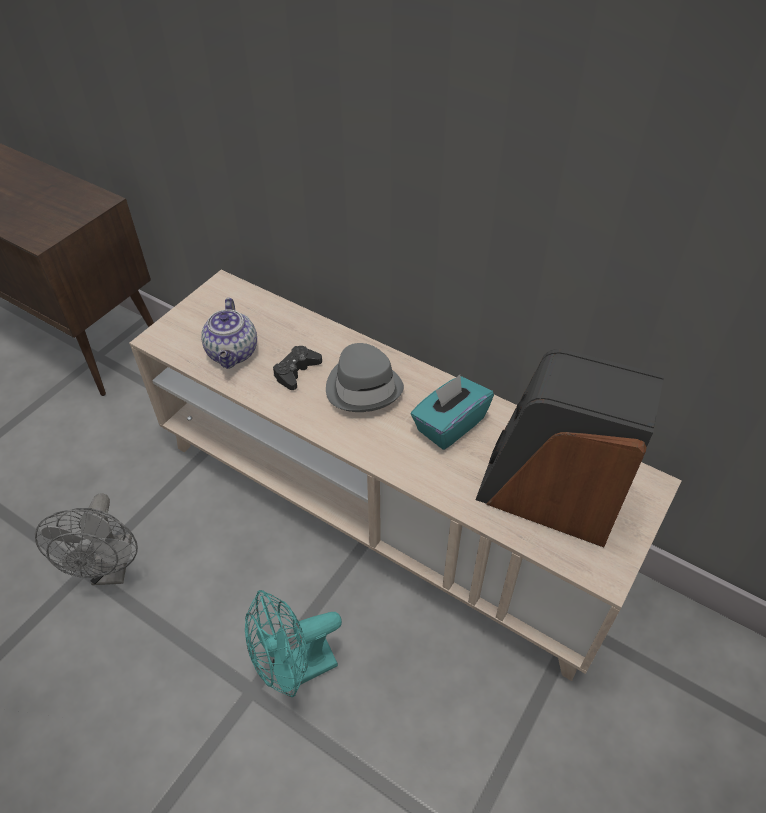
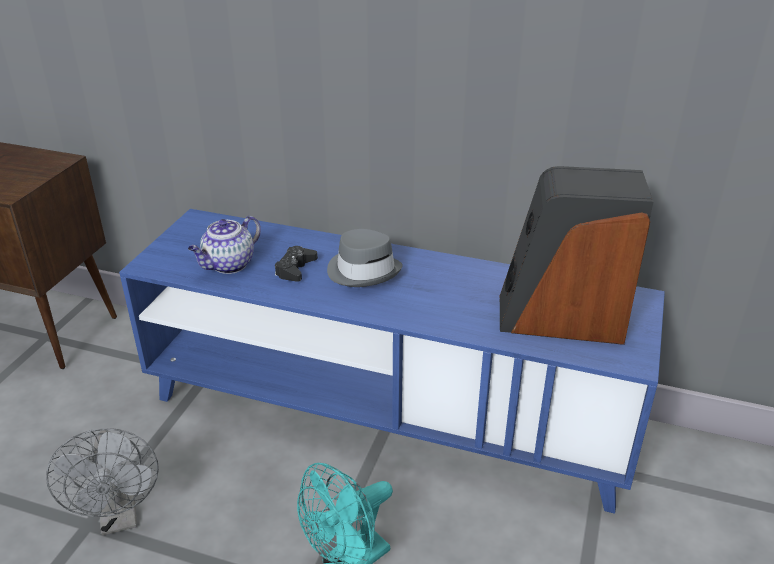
camera: 15 degrees left, 15 degrees down
beige tv stand [129,270,682,681] -> blue tv stand [119,209,665,514]
teapot [201,298,257,369] -> teapot turned 60 degrees clockwise [188,216,261,274]
turquoise tissue box [411,375,494,450] -> none

